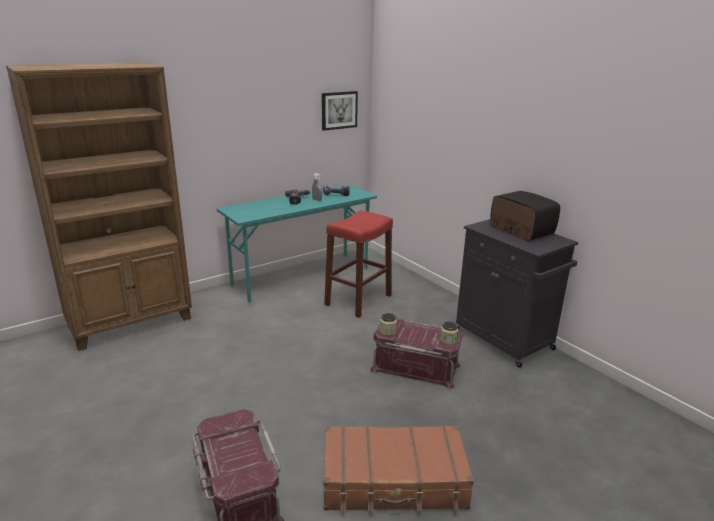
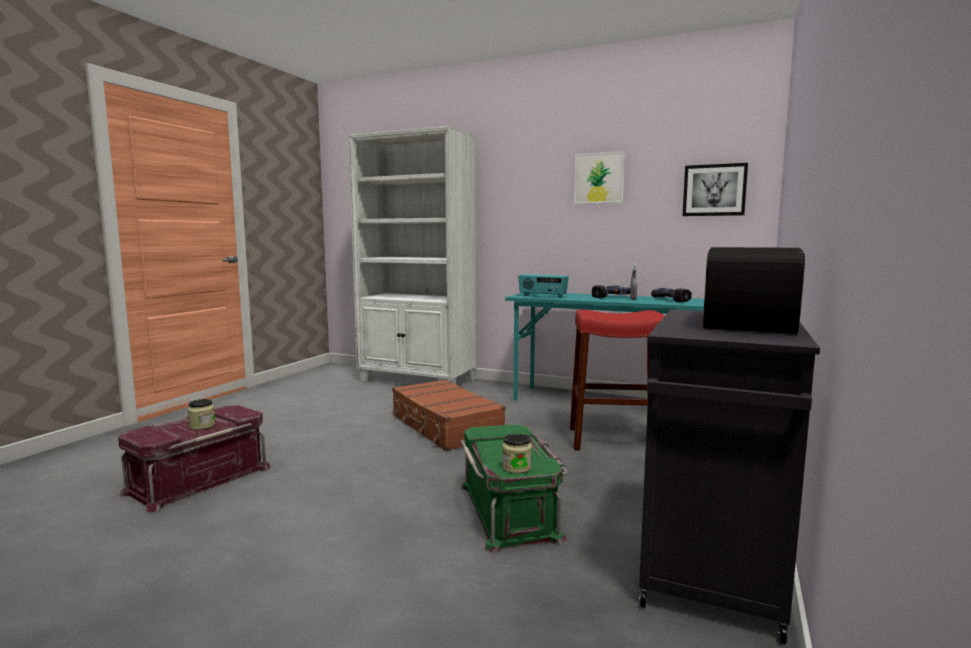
camera: 60 degrees right, 15 degrees down
brown bookcase [6,62,192,351] -> white bookcase [348,126,476,384]
brown suitcase [324,425,474,511] -> brown suitcase moved to [392,379,506,451]
red storage box [370,318,462,389] -> green storage box [461,424,568,553]
jar [380,313,397,336] -> jar moved to [188,399,215,430]
none -> radio [518,274,569,298]
none -> picture [574,151,625,204]

